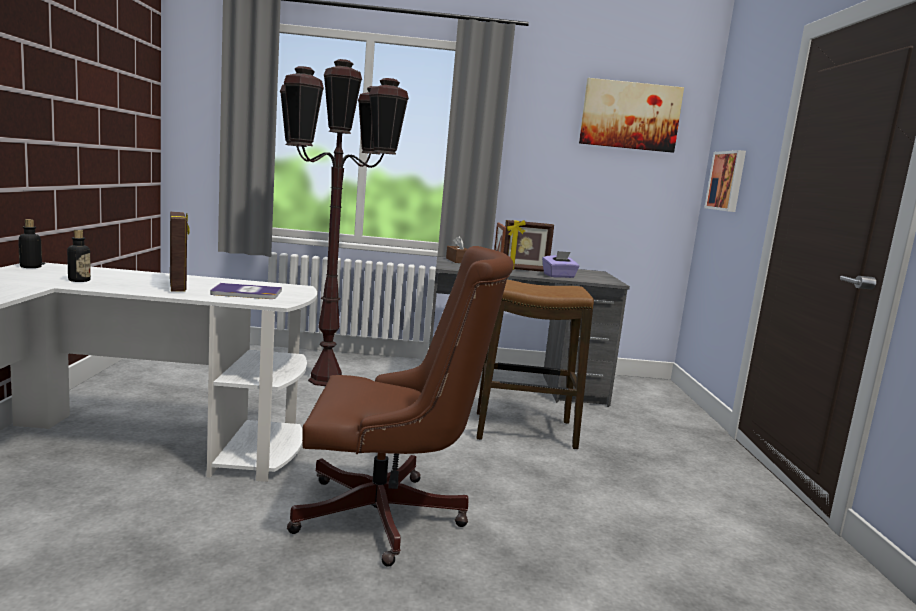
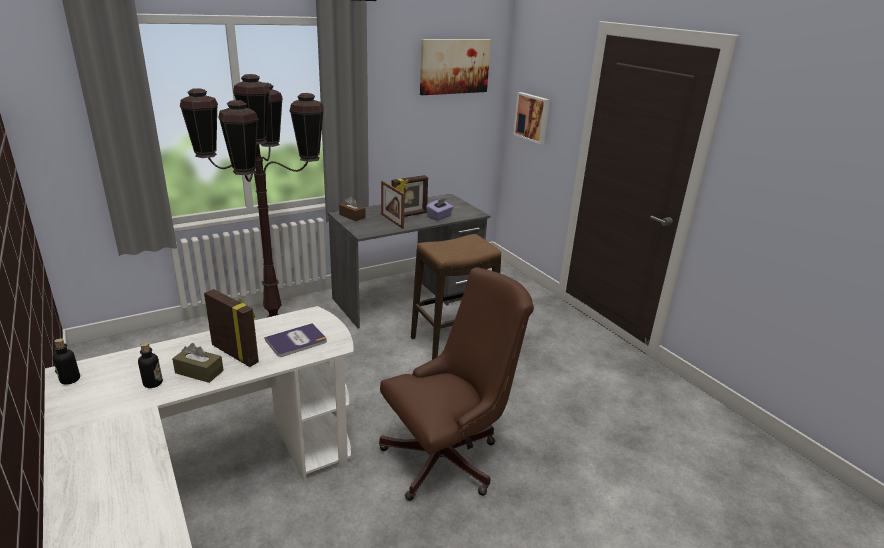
camera: 30 degrees left, 15 degrees up
none -> brown tissue box [172,343,224,383]

